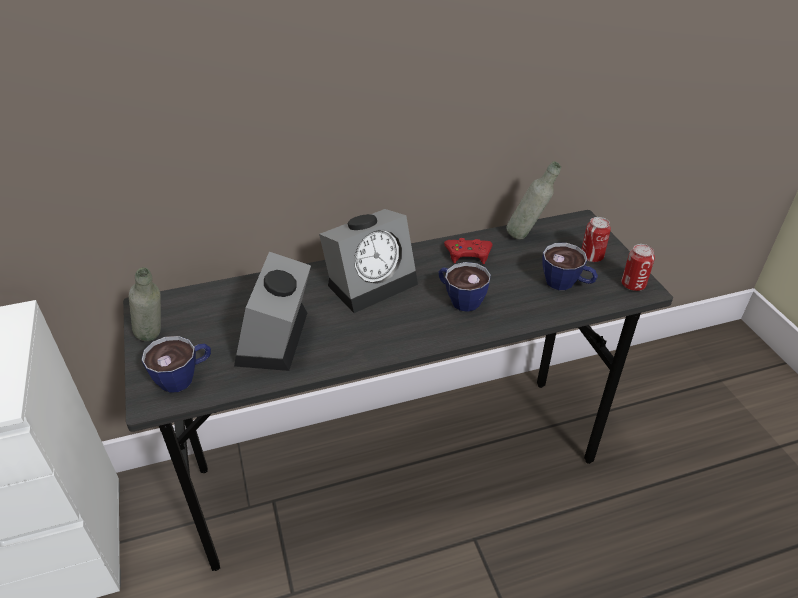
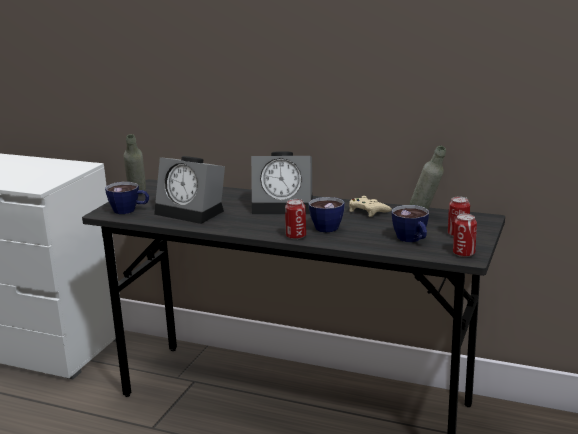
camera: 40 degrees right, 20 degrees down
alarm clock [234,252,311,371] -> alarm clock turned 105 degrees counterclockwise [154,156,225,224]
red game controller [444,238,493,264] -> beige game controller [349,196,392,217]
none -> can [285,199,306,239]

